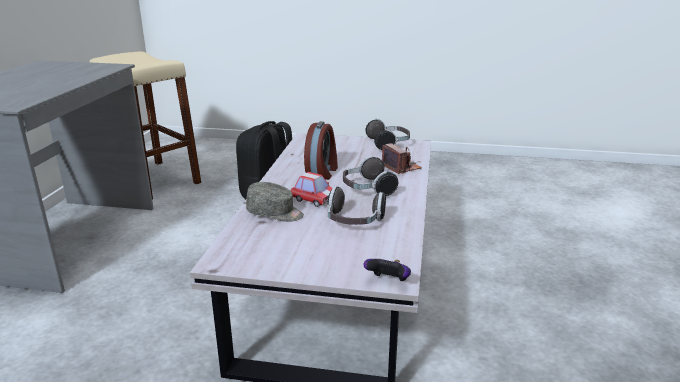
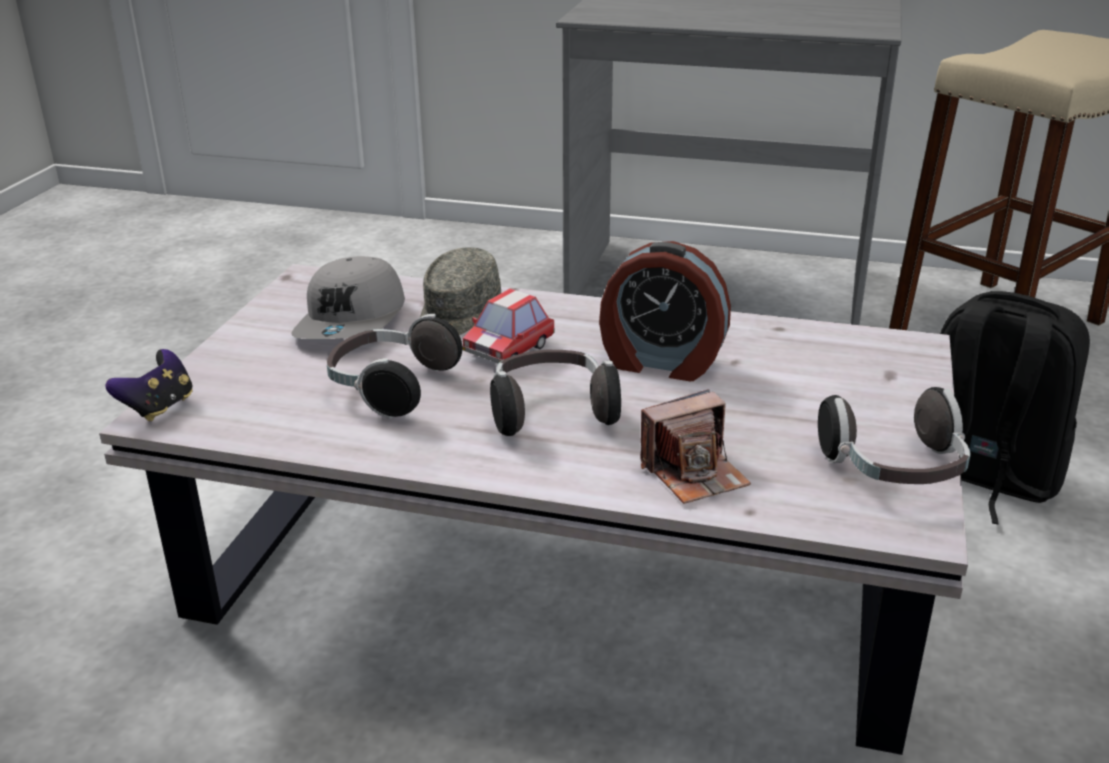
camera: 95 degrees right, 5 degrees up
none -> grey cap [291,256,405,339]

